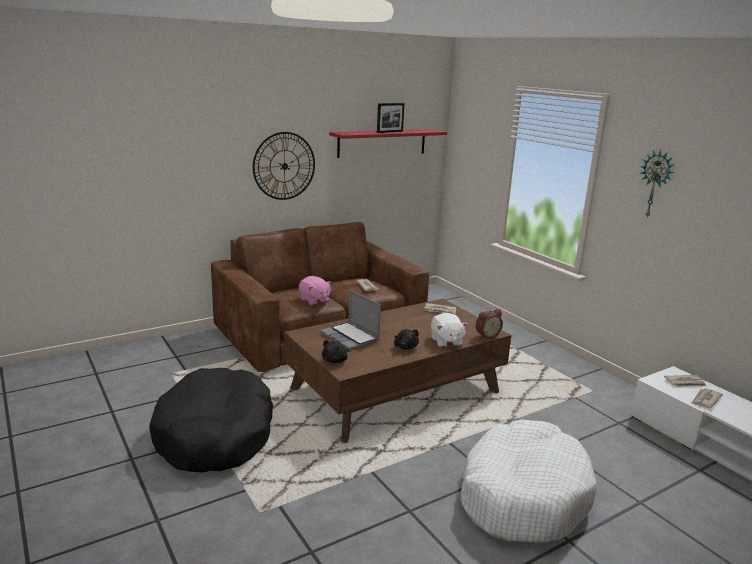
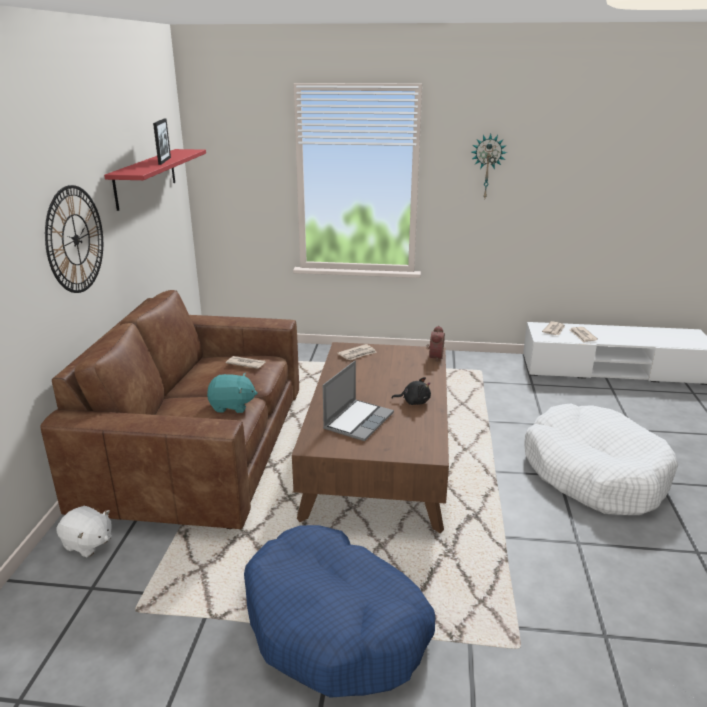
camera: 50 degrees left, 5 degrees up
black dog bed [149,368,273,473] -> blue dog bed [244,525,435,698]
pink plush toy [299,276,332,306] -> turquoise plush toy [207,373,257,413]
laptop [320,290,381,350] -> laptop turned 60 degrees counterclockwise [323,360,394,441]
black plush toy [322,340,349,363] -> none
white plush toy [431,313,468,348] -> white plush toy moved to [56,506,112,557]

